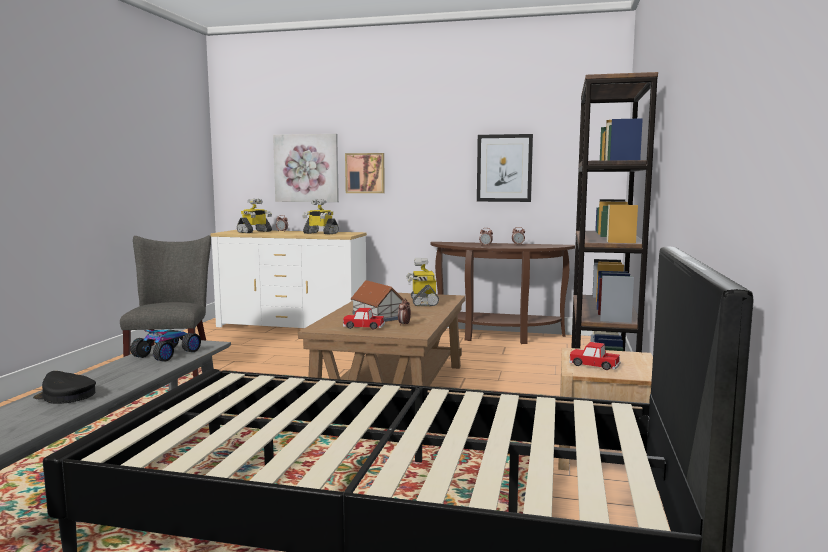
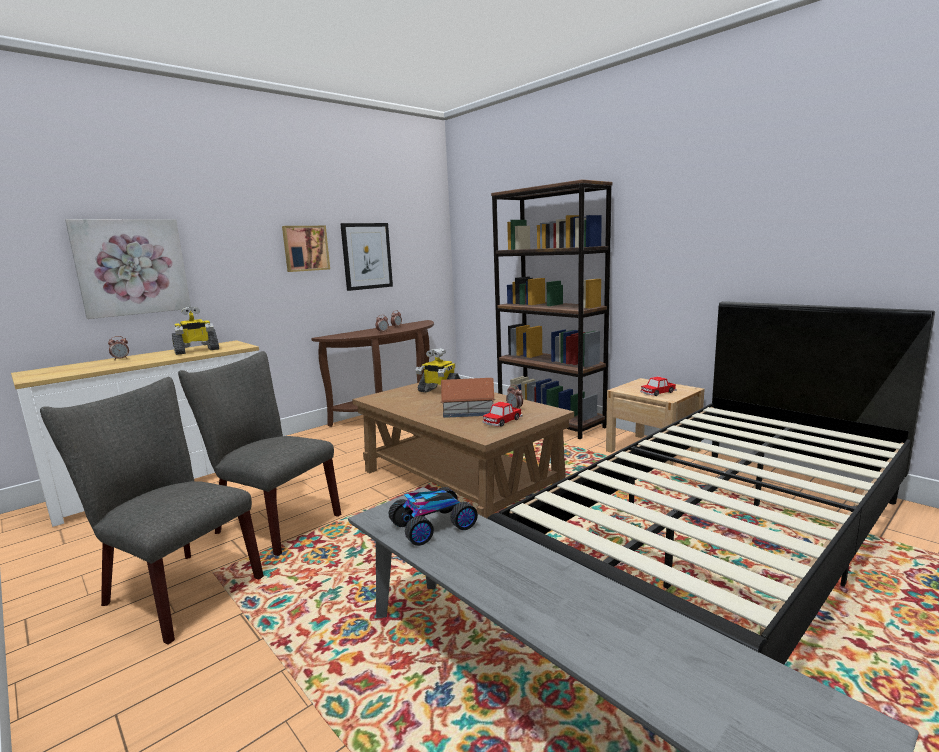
camera: 55 degrees left, 5 degrees up
black cap [33,371,96,404] -> none
toy car [130,329,201,362] -> toy car turned 90 degrees clockwise [388,487,478,546]
toy robot [237,199,272,233] -> none
picture [345,153,385,193] -> picture moved to [282,226,330,272]
none -> grey chair [178,351,341,556]

